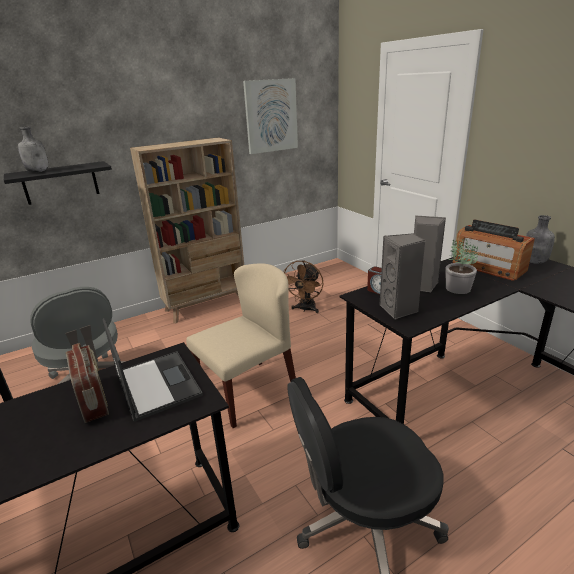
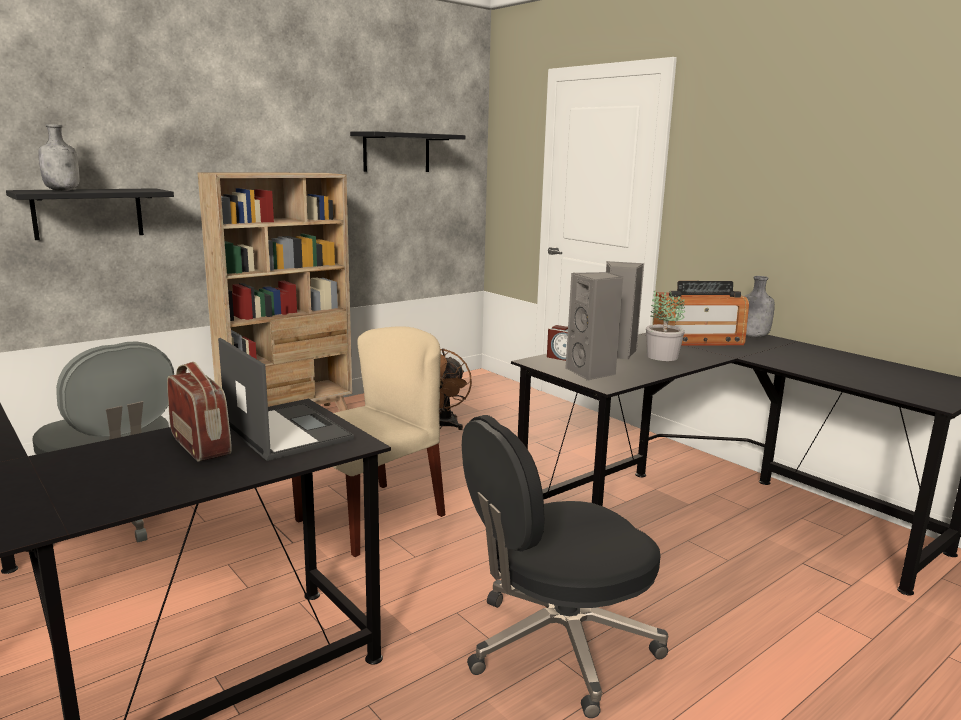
camera: 10 degrees left, 10 degrees down
picture [243,78,298,154] -> black shelf [350,131,465,172]
radio [453,220,535,281] -> radio turned 45 degrees counterclockwise [653,281,749,346]

